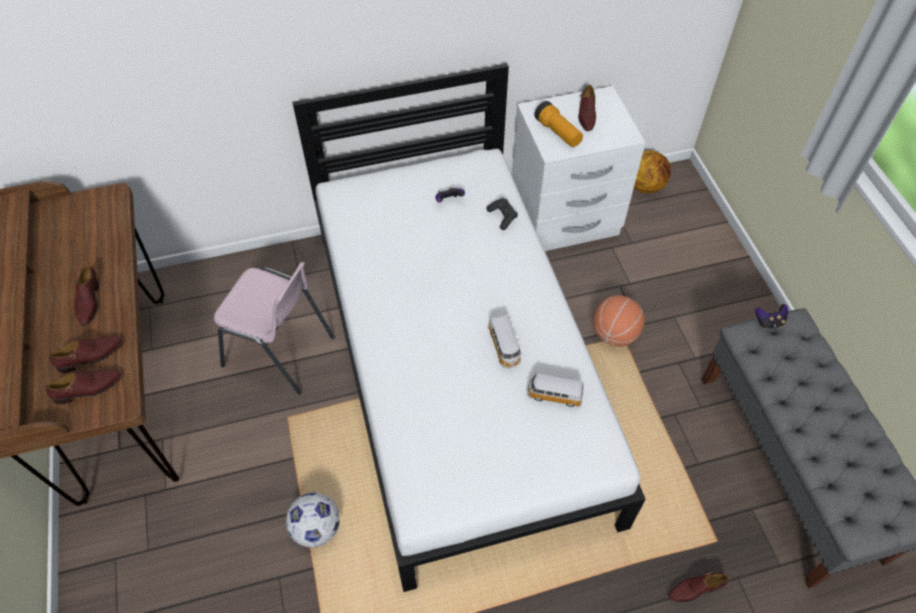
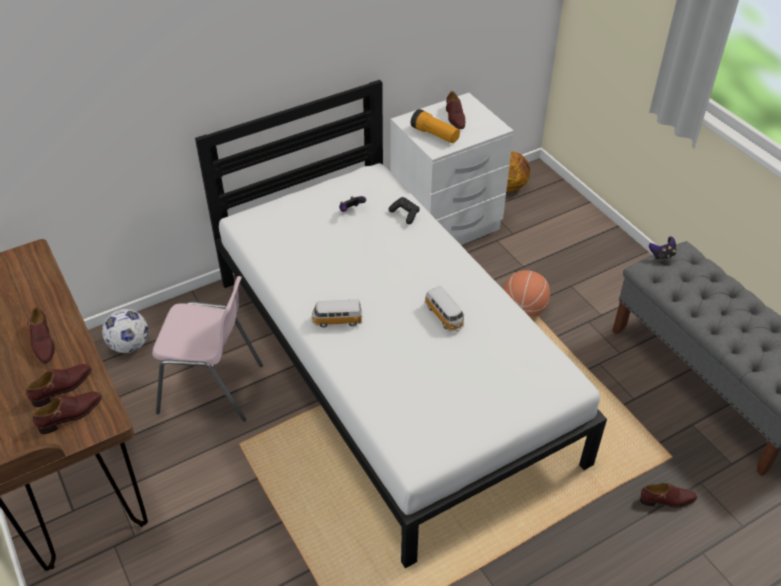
camera: 15 degrees left, 10 degrees down
football [286,492,340,548] -> football moved to [102,309,148,353]
toy car [526,373,584,407] -> toy car moved to [311,299,363,328]
brown shoe [668,572,729,602] -> brown shoe turned 150 degrees counterclockwise [640,483,697,508]

